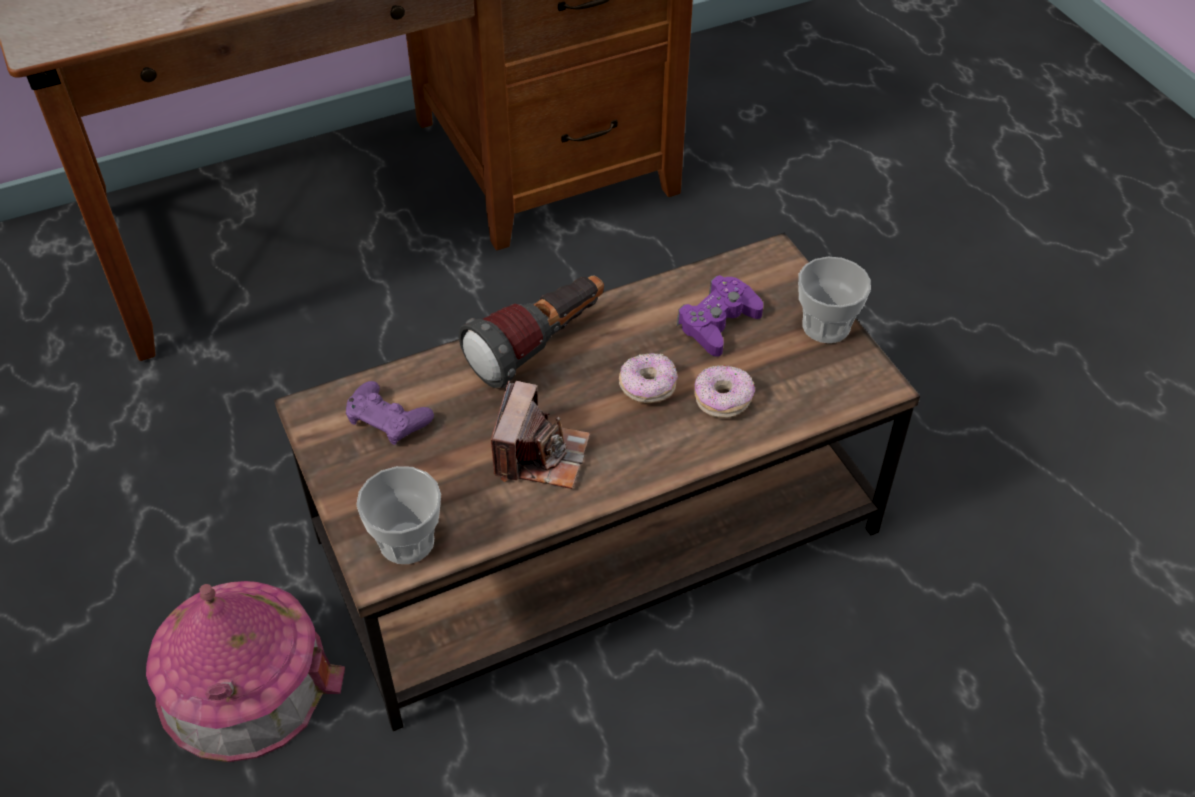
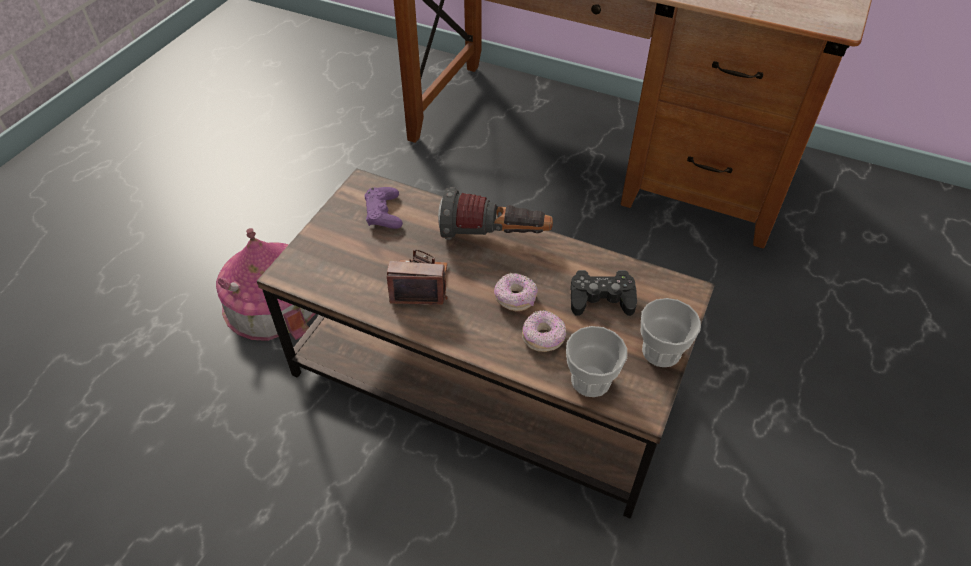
camera: 50 degrees right, 0 degrees up
cup [356,466,441,564] -> cup moved to [566,326,627,397]
camera [491,381,590,489] -> camera turned 150 degrees counterclockwise [387,249,447,305]
purple game controller [677,275,763,357] -> black game controller [571,270,637,316]

